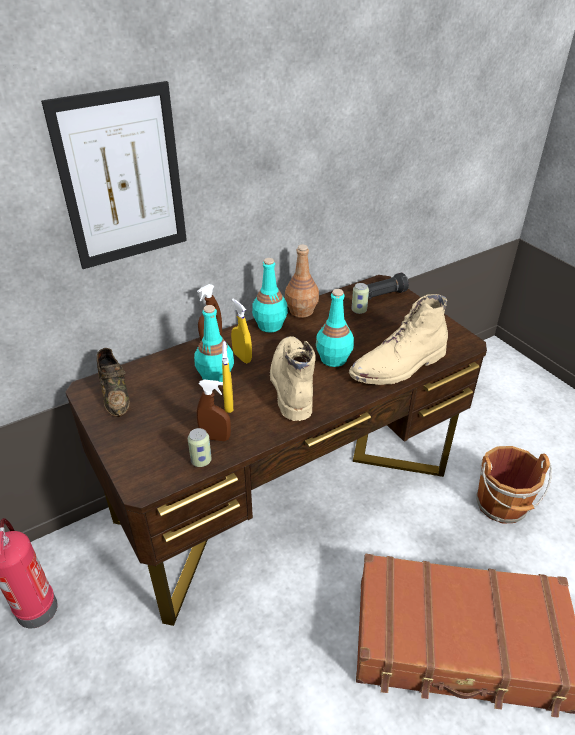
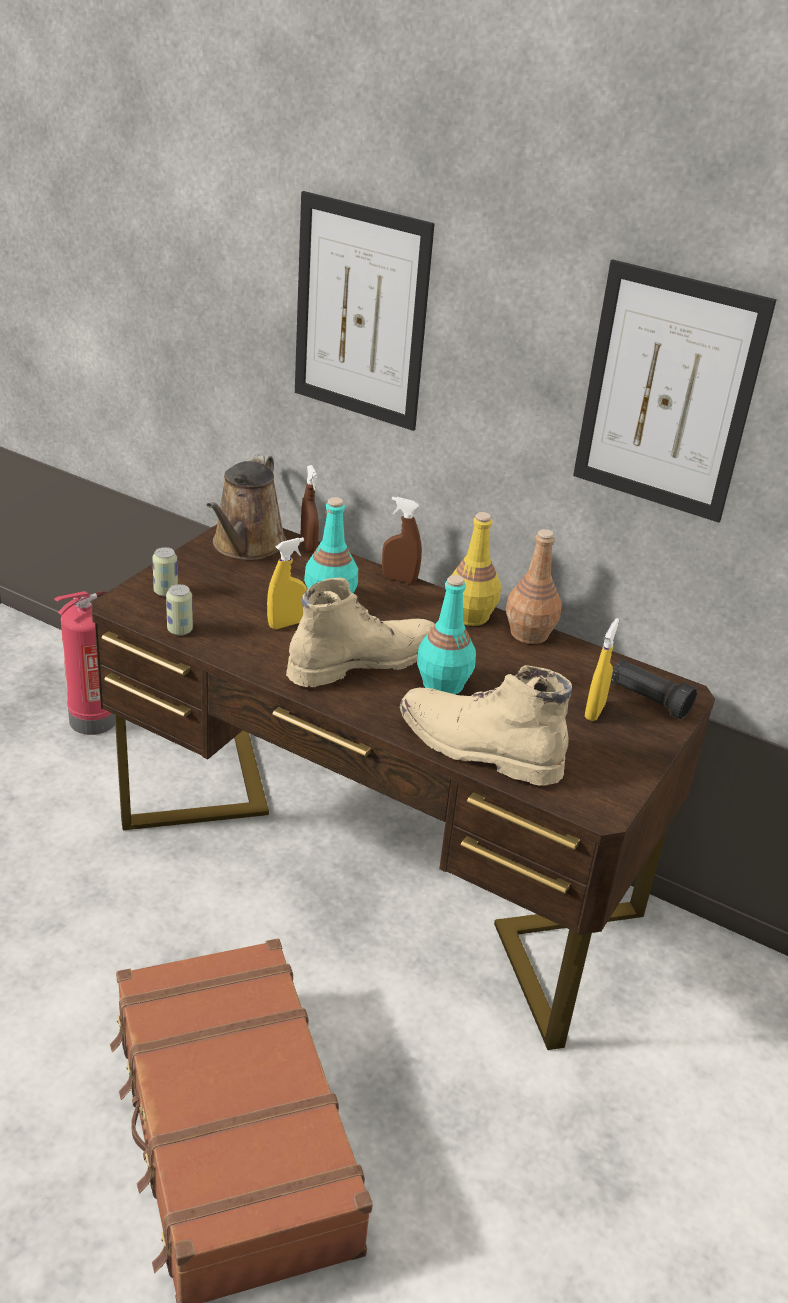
camera: 60 degrees right, 5 degrees down
brown shoe [97,348,130,417] -> brown watering can [207,454,287,560]
brown spray bottle [197,380,231,441] -> brown spray bottle moved to [301,465,319,553]
yellow spray bottle [231,299,252,363] -> yellow spray bottle moved to [585,618,619,721]
turquoise bottle [252,258,288,333] -> yellow bottle [452,512,501,626]
can [351,283,369,314] -> can moved to [152,547,178,597]
brown bucket [476,446,552,524] -> none
none -> picture [573,259,776,523]

